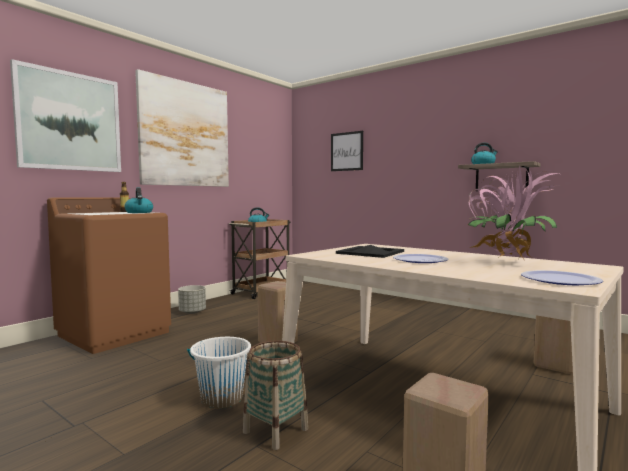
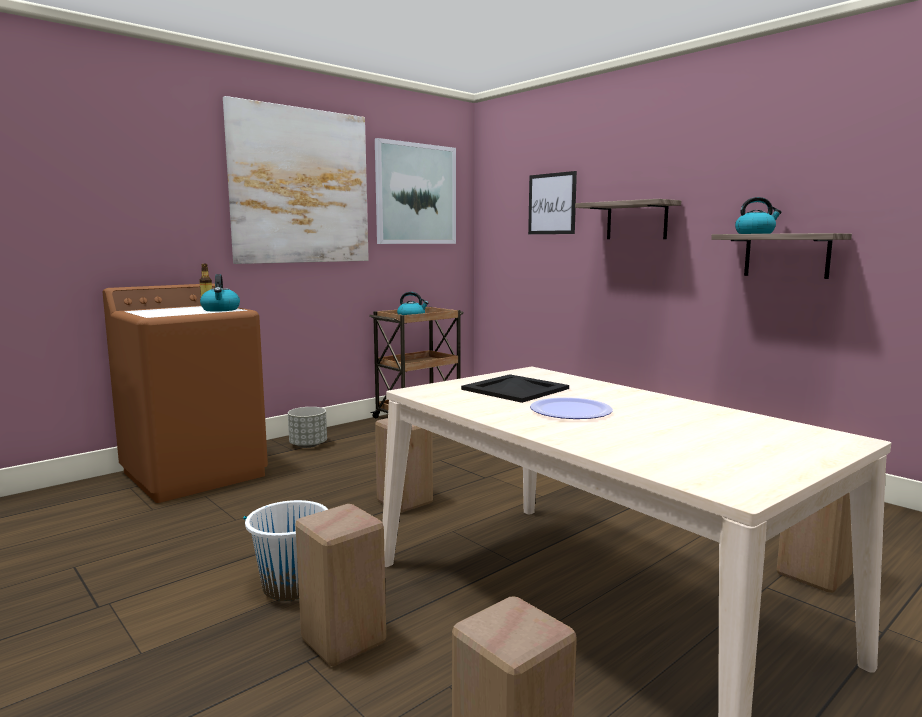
camera: 10 degrees right, 5 degrees up
picture [10,59,121,172] -> picture moved to [375,138,456,244]
basket [243,341,308,450] -> beige stool [295,504,386,666]
potted plant [468,165,561,259] -> none
plate [521,270,603,285] -> none
none -> shelf [575,199,681,239]

